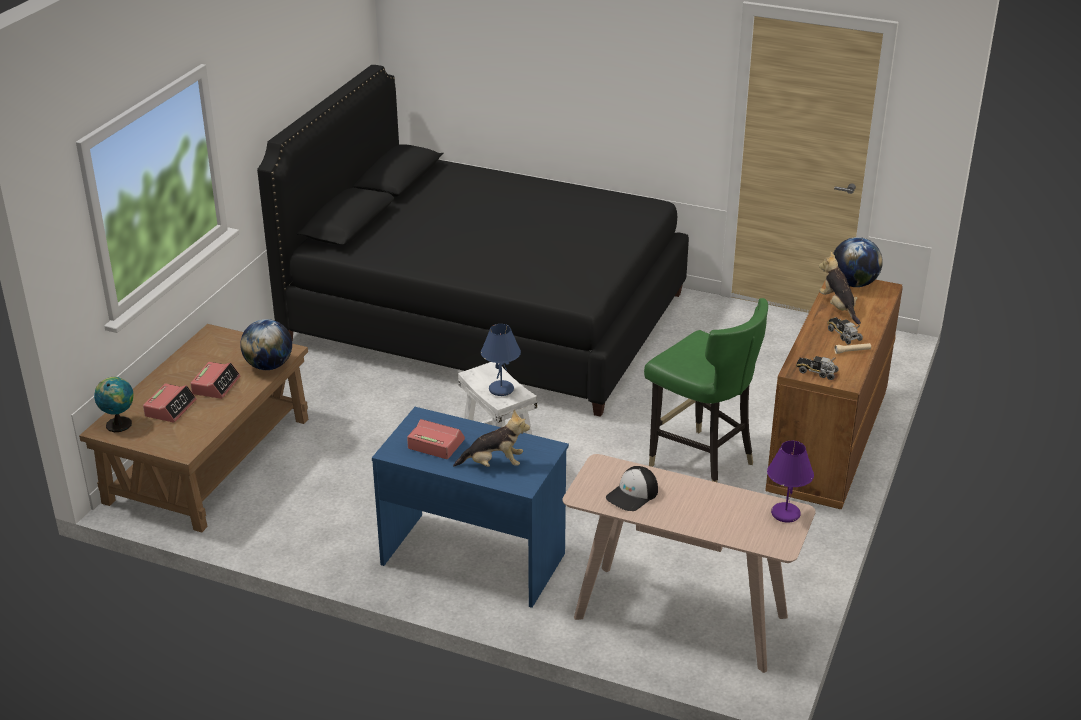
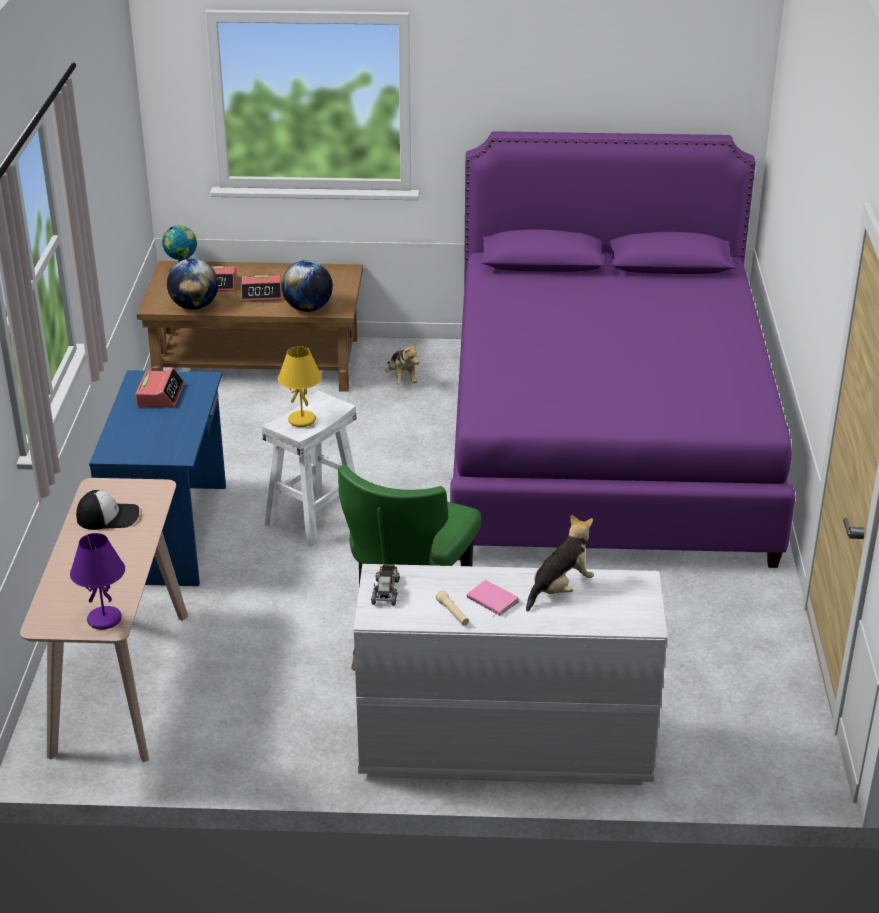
camera: 70 degrees right, 0 degrees up
black bed [257,65,689,417] -> purple bed [450,131,796,568]
plush toy [453,410,530,467] -> plush toy moved to [385,342,420,385]
blue table lamp [481,324,521,396] -> yellow table lamp [278,346,322,427]
cap [606,466,658,511] -> cap turned 150 degrees clockwise [76,490,139,530]
brown dresser [765,279,903,509] -> white dresser [354,564,668,785]
toy truck [827,317,863,345] -> pink book [467,580,519,617]
globe [833,237,883,287] -> globe moved to [167,258,218,310]

